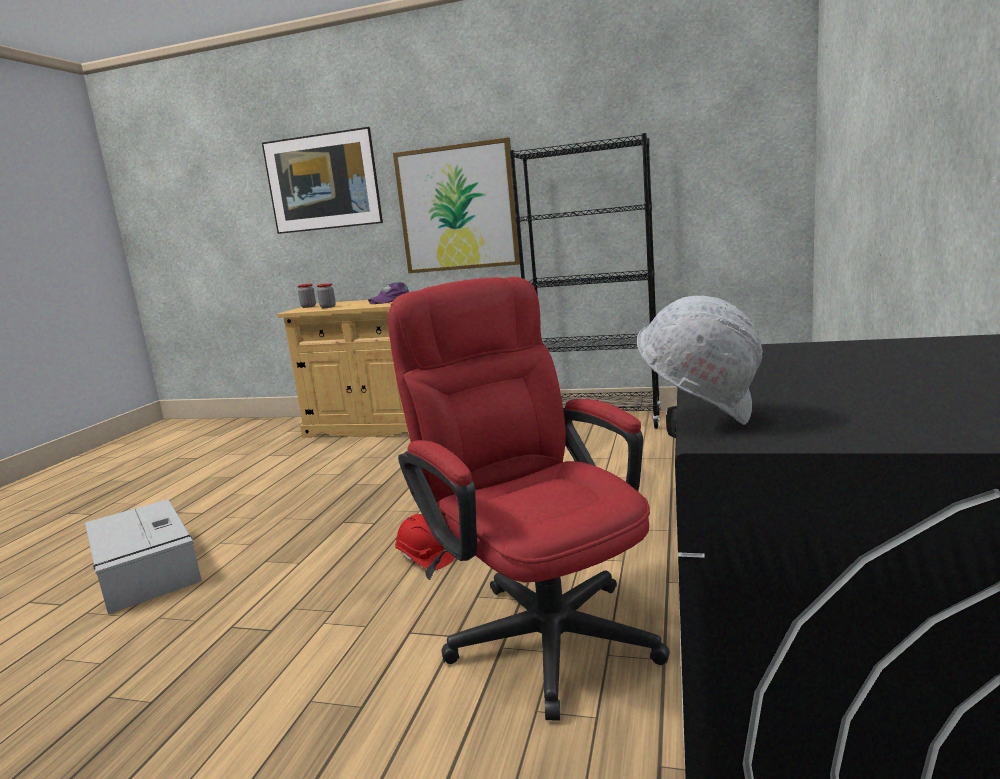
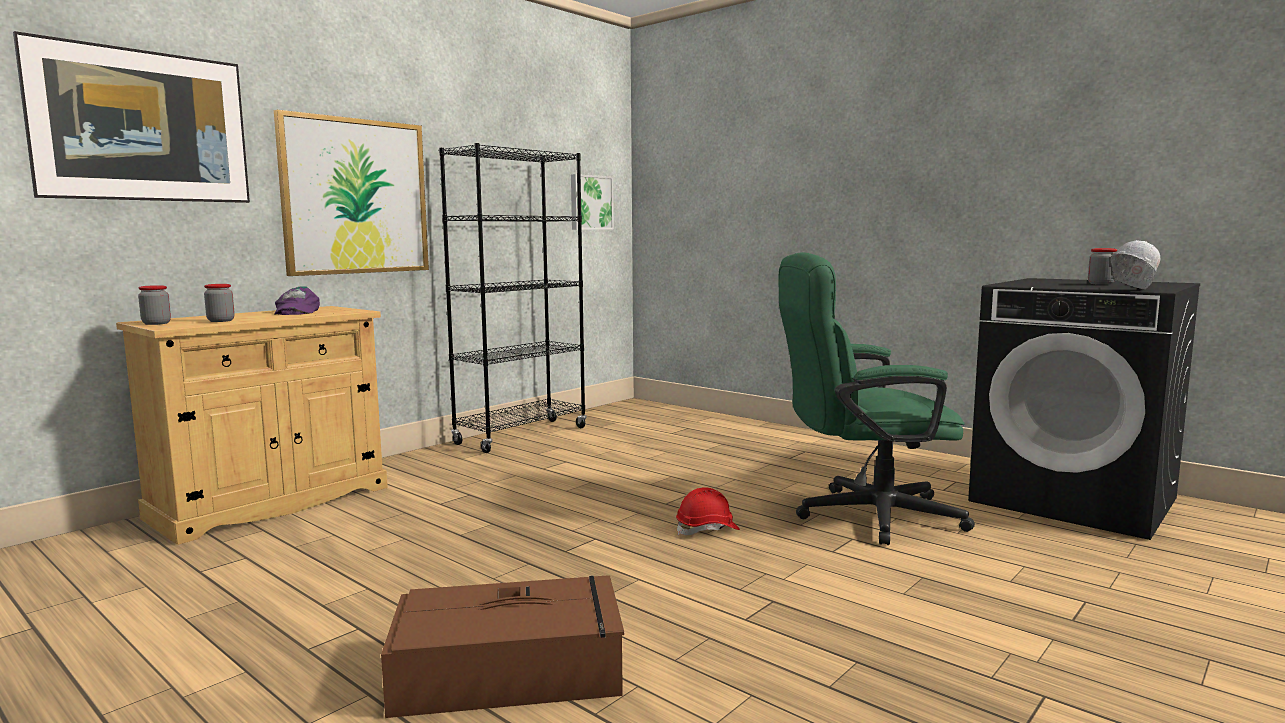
camera: 65 degrees left, 5 degrees down
grey storage box [85,499,202,614] -> brown storage box [381,575,624,718]
red office chair [388,277,670,721] -> green office chair [779,252,975,545]
none -> picture [571,174,614,230]
none -> jar [1088,248,1117,285]

